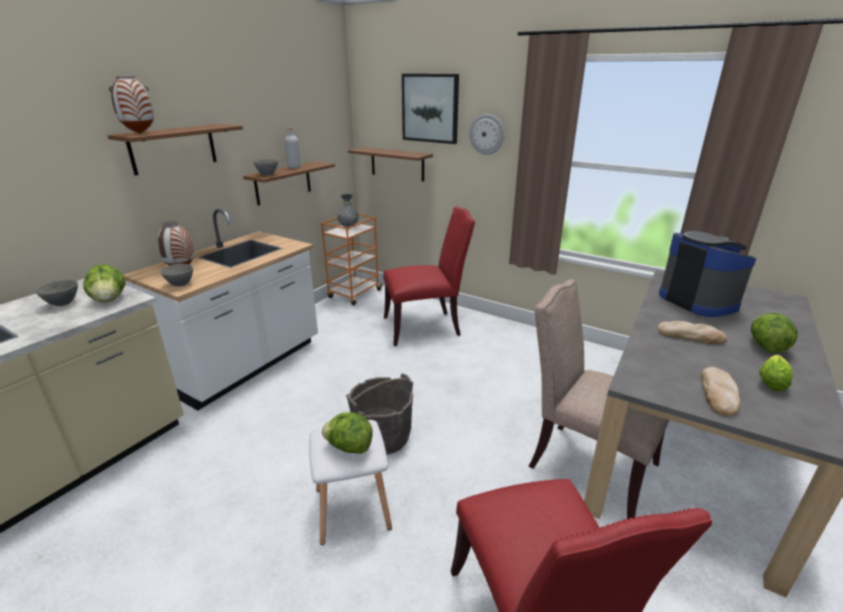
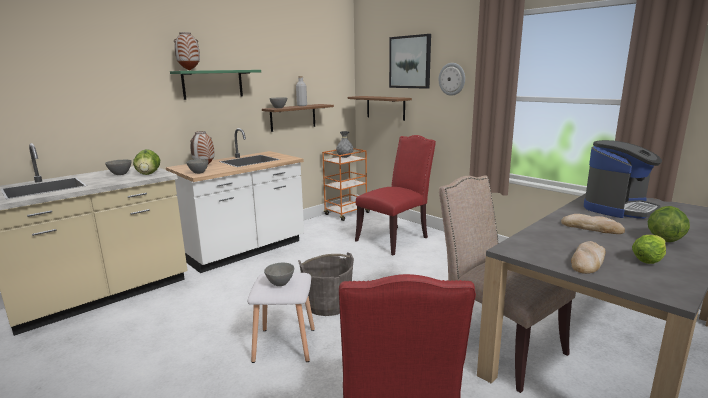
camera: 15 degrees right, 10 degrees down
brown shelf [108,124,243,176] -> green shelf [170,70,261,100]
lettuce [322,412,373,454] -> grey bowl [264,263,294,286]
red chair [383,206,475,346] -> red chair turned 45 degrees counterclockwise [355,135,436,255]
coffee machine [659,231,756,317] -> coffee machine turned 60 degrees clockwise [584,140,662,219]

